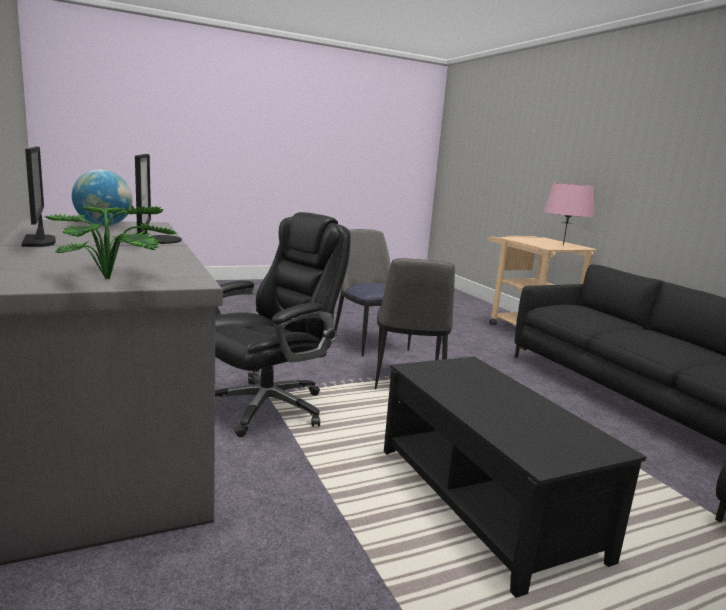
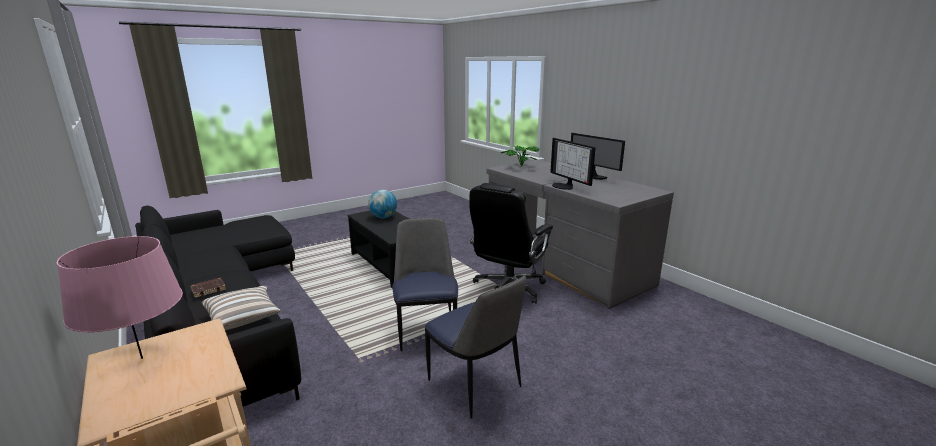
camera: 170 degrees right, 5 degrees up
globe [72,170,133,226] -> globe moved to [368,190,397,218]
none -> brown book [191,278,226,298]
none -> pillow [201,286,281,330]

